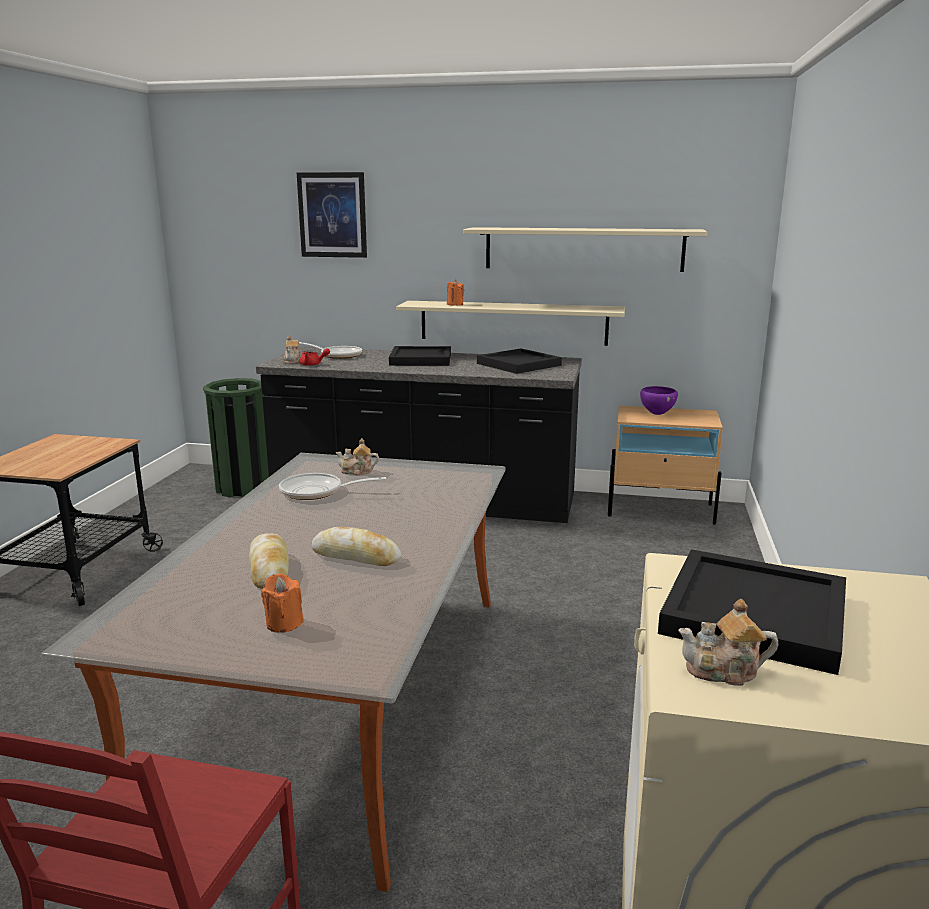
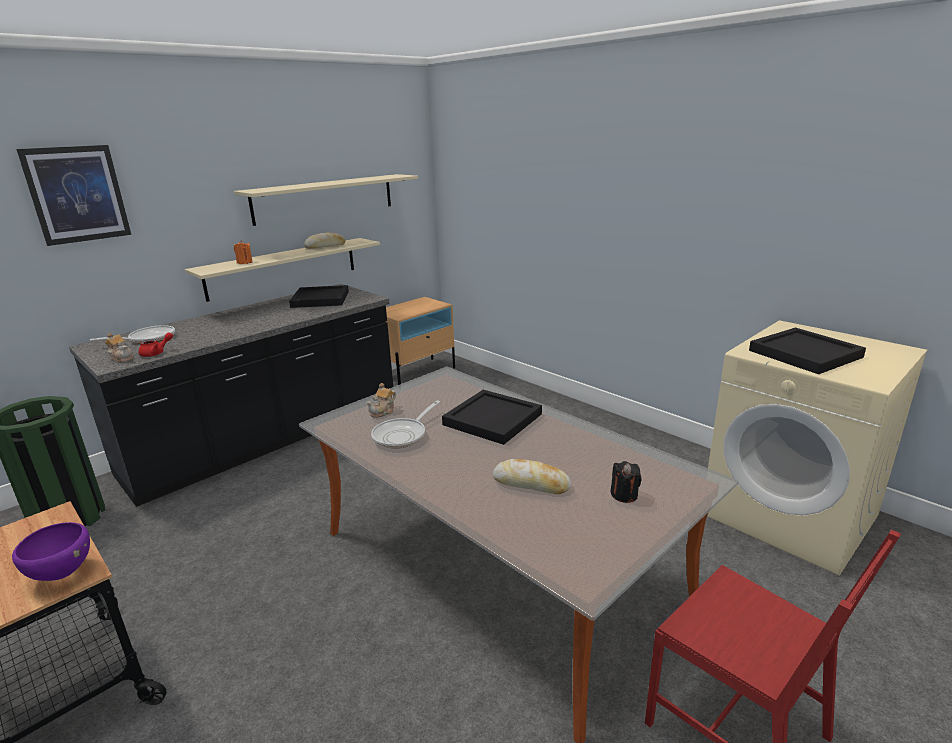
camera: 55 degrees left, 5 degrees up
orange candle [261,573,304,633] -> black candle [611,461,642,503]
bread [311,527,401,566] -> bread moved to [304,232,345,248]
black tray [389,346,451,366] -> black tray moved to [442,390,542,445]
purple bowl [640,386,678,415] -> purple bowl moved to [12,522,90,581]
teapot [678,599,778,686] -> none

